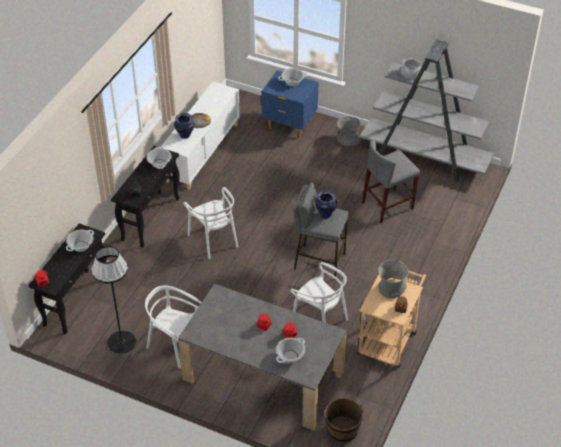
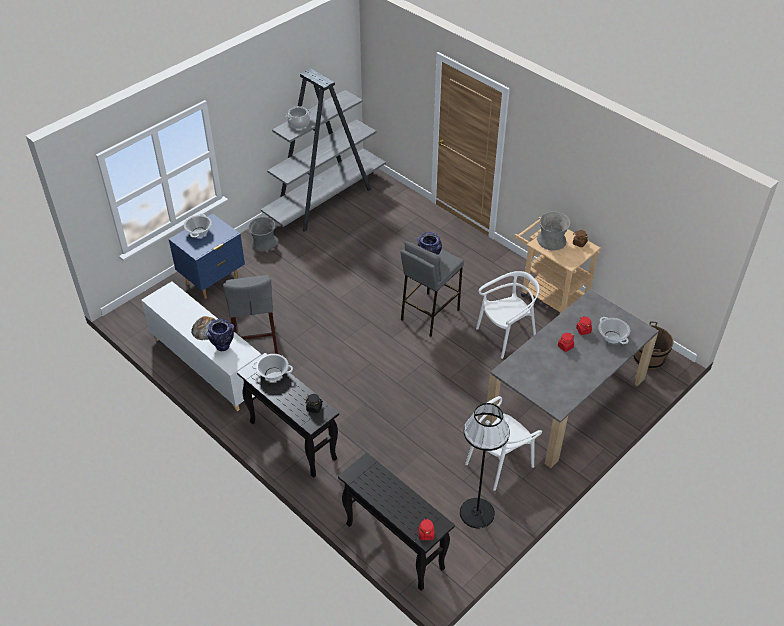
camera: 70 degrees left, 0 degrees up
cooking pot [66,230,94,252] -> none
white chair [183,187,238,259] -> none
grey stool [362,140,420,223] -> grey stool moved to [223,275,278,354]

